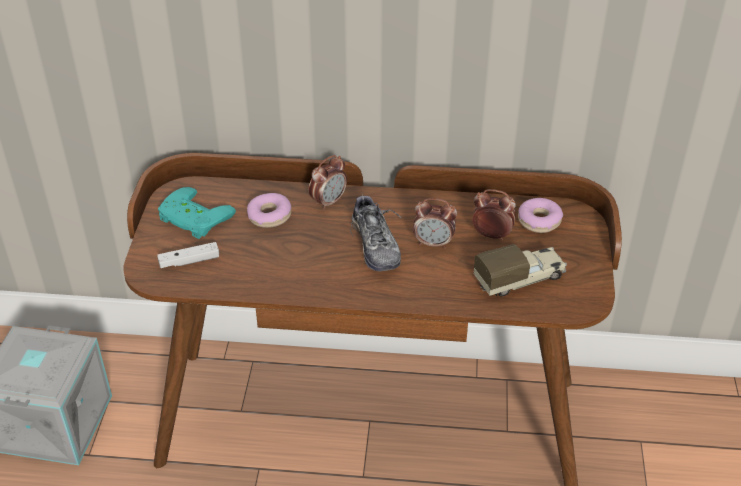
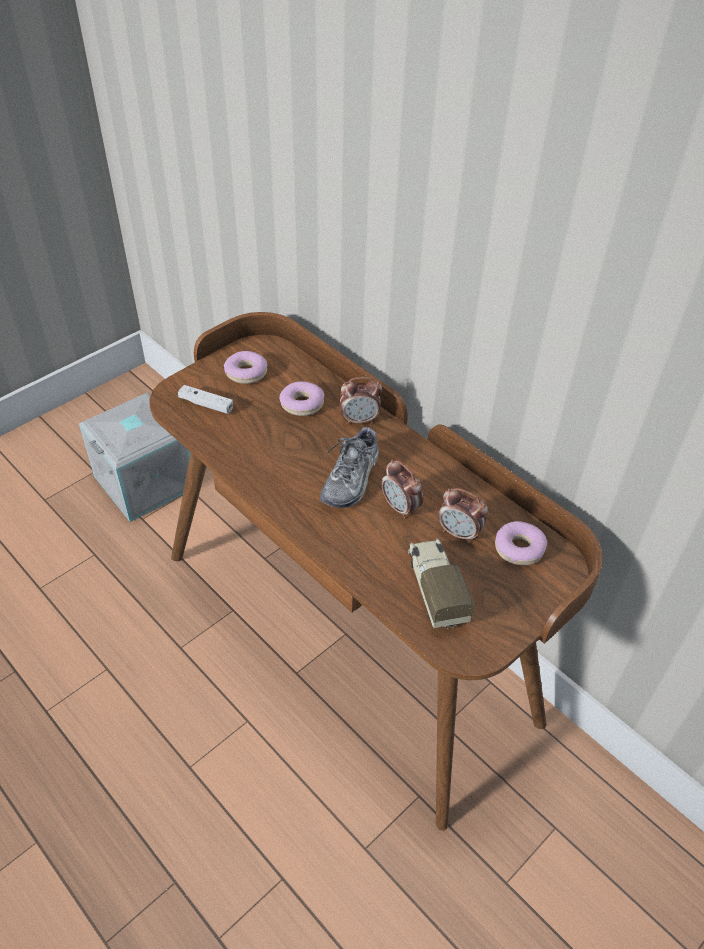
camera: 40 degrees right, 5 degrees up
turquoise game controller [158,187,236,239] -> donut [224,351,268,384]
alarm clock [472,189,516,241] -> alarm clock turned 150 degrees clockwise [438,488,488,543]
toy truck [474,244,567,297] -> toy truck turned 120 degrees counterclockwise [408,538,474,629]

